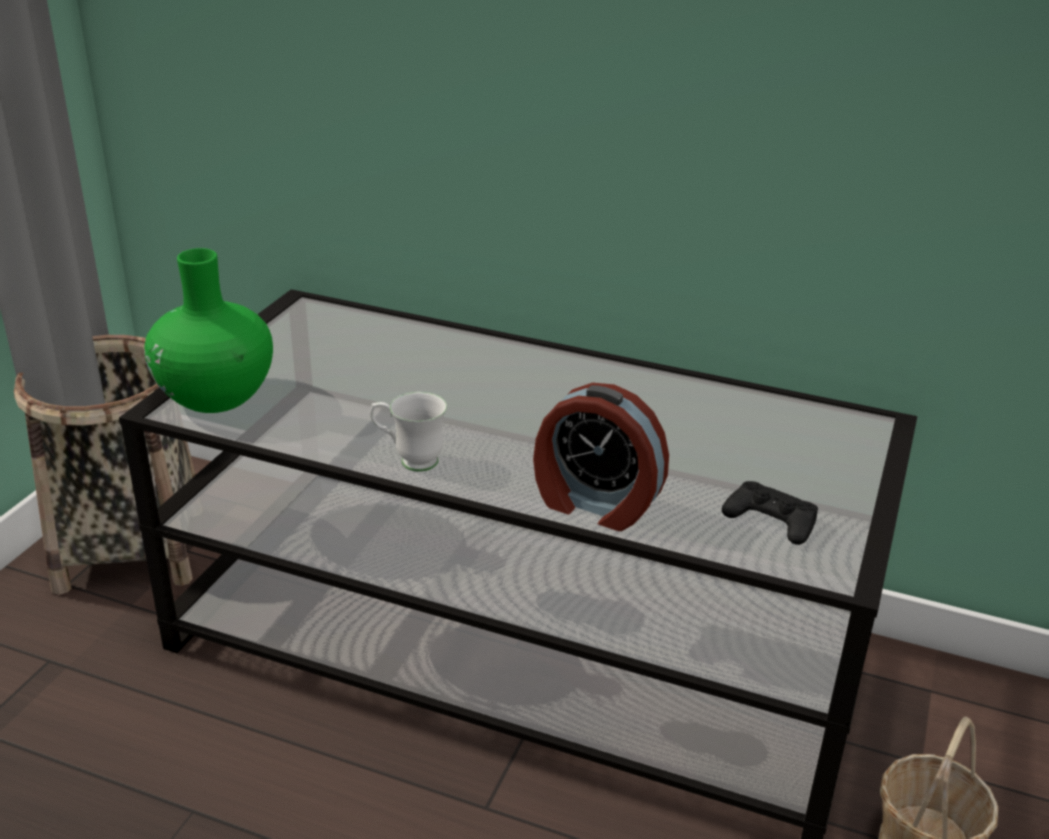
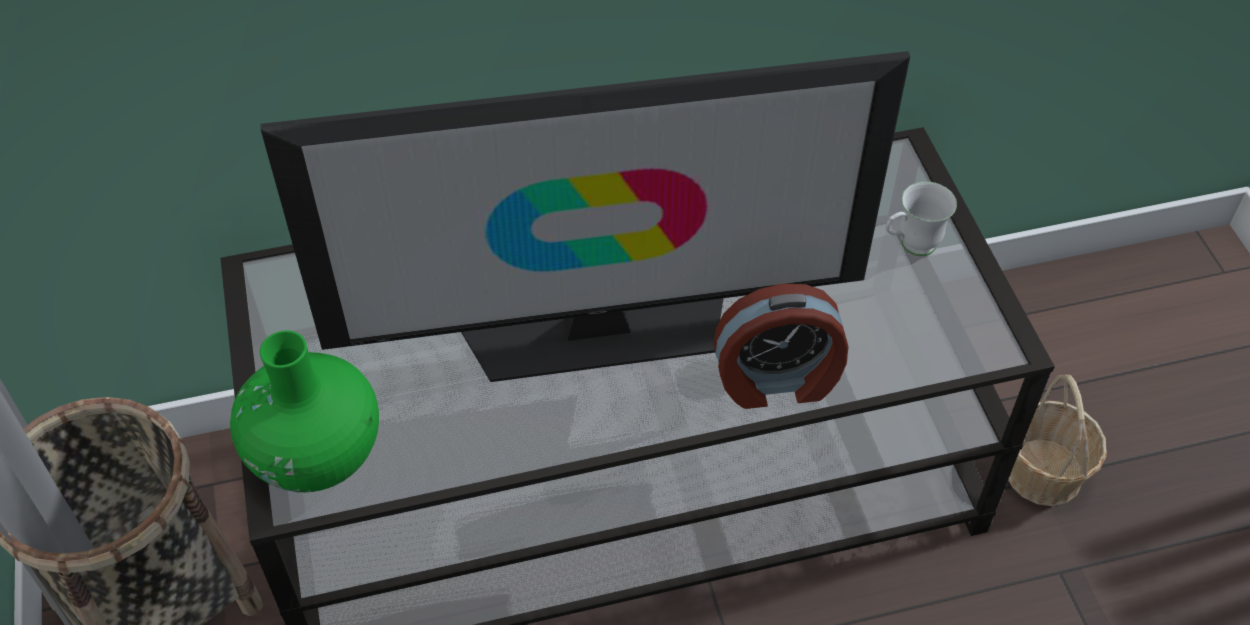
camera: 35 degrees left, 20 degrees up
white mug [370,392,447,472] -> white mug moved to [885,181,957,256]
black game controller [722,481,818,545] -> none
none -> television [260,51,910,382]

